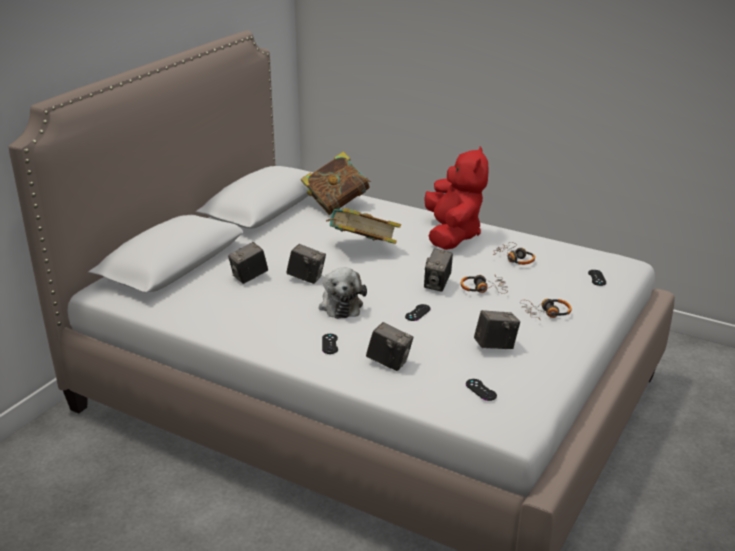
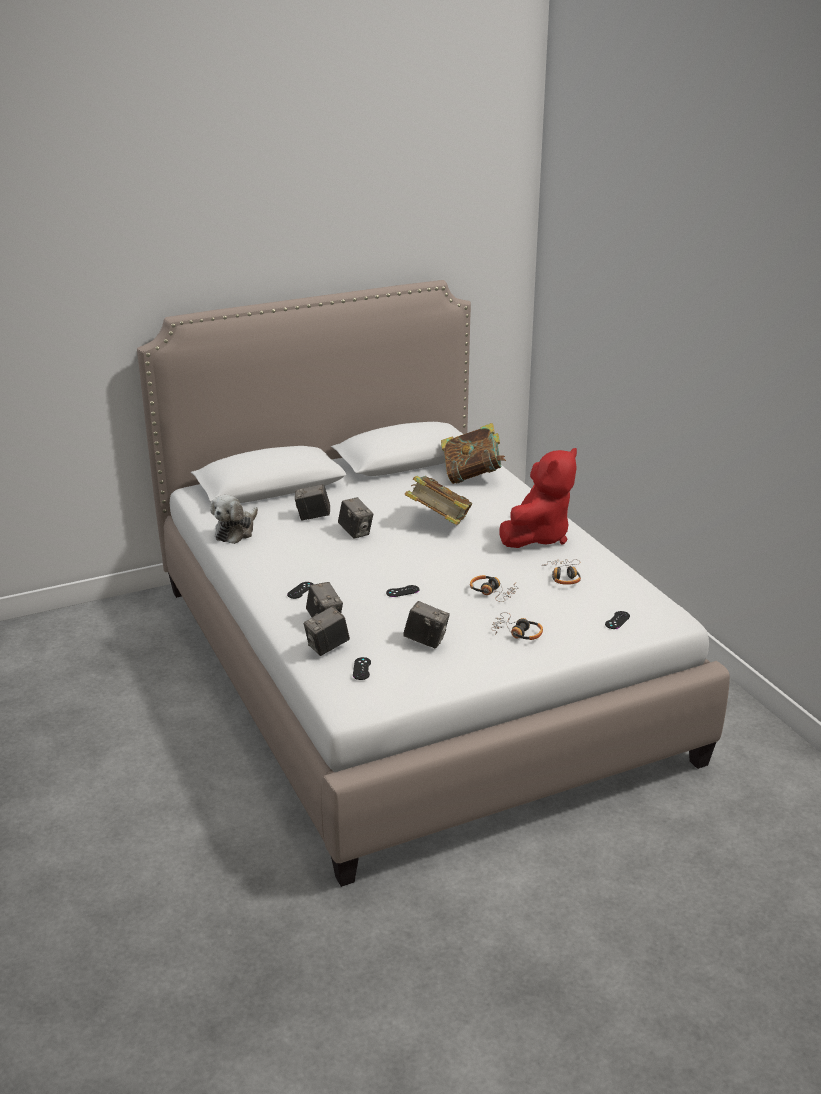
camera: 35 degrees right, 0 degrees up
plush toy [319,267,367,319] -> plush toy moved to [210,495,258,544]
camera [424,249,453,292] -> camera moved to [304,606,350,656]

